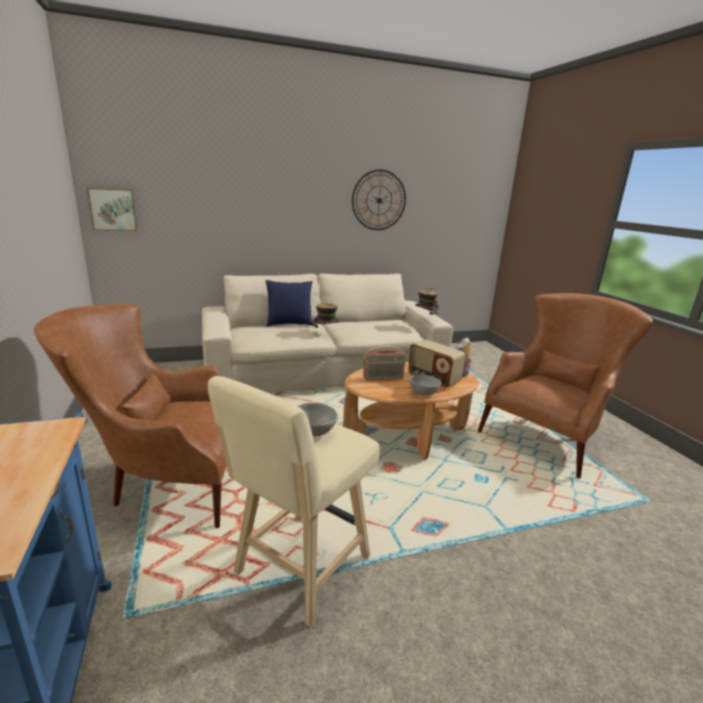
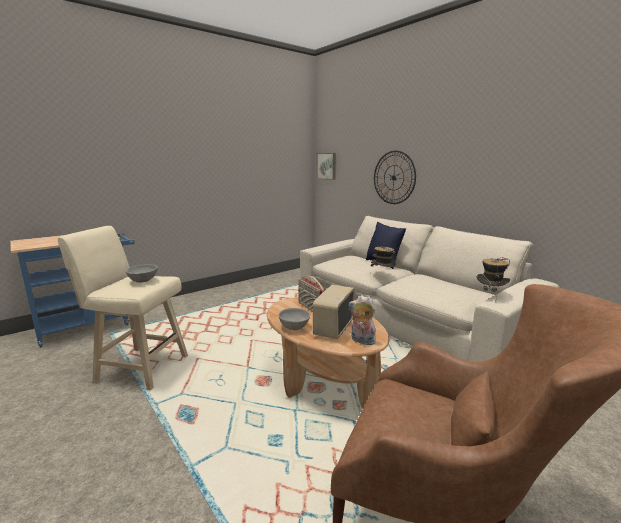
camera: 70 degrees right, 5 degrees down
brown armchair [34,304,227,528] -> none
wall clock [352,169,406,230] -> wall clock moved to [374,151,416,204]

